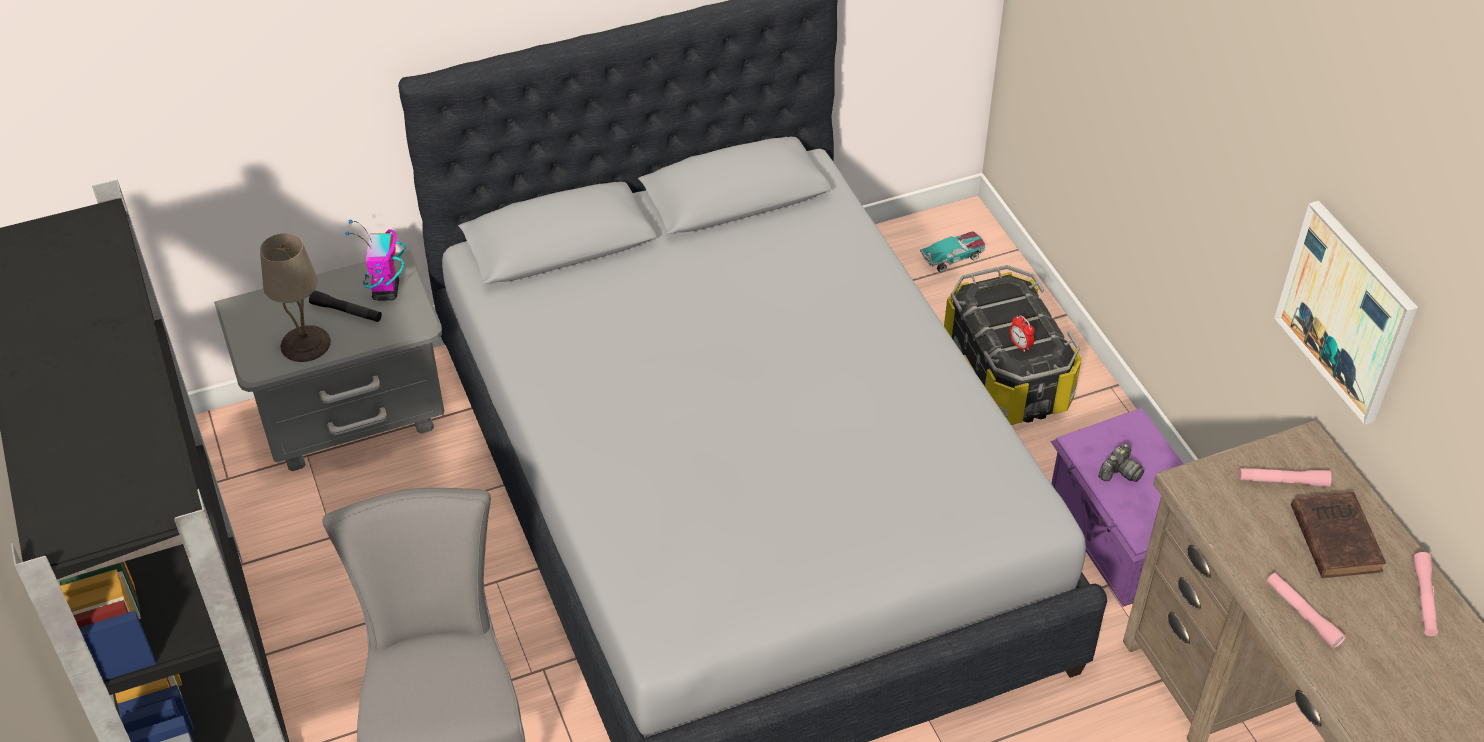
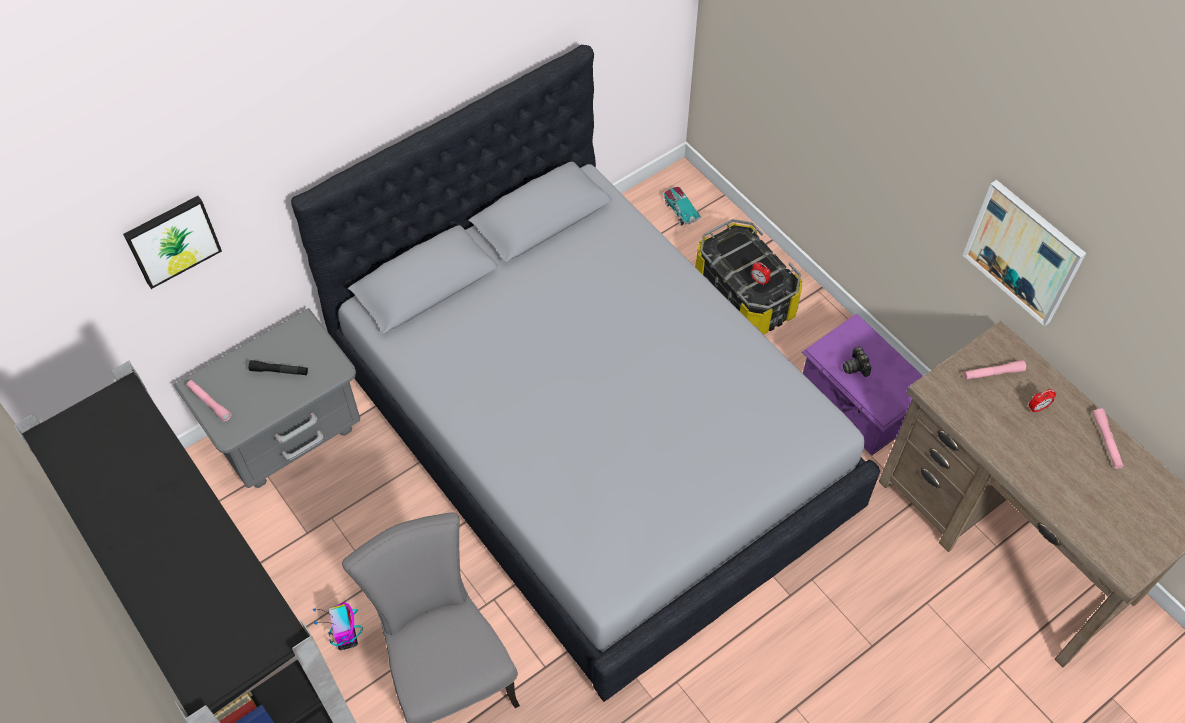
camera: 15 degrees left, 10 degrees up
beige table lamp [260,233,331,362] -> none
toy robot [345,220,406,301] -> toy robot moved to [313,602,363,650]
toy car [920,231,985,272] -> toy car turned 75 degrees counterclockwise [664,187,701,226]
camera [1098,443,1144,482] -> camera turned 135 degrees clockwise [843,347,871,377]
pink flashlight [1267,573,1346,648] -> pink flashlight moved to [186,380,232,422]
brown book [1291,492,1386,578] -> alarm clock [1029,389,1056,413]
none -> picture [123,196,222,289]

